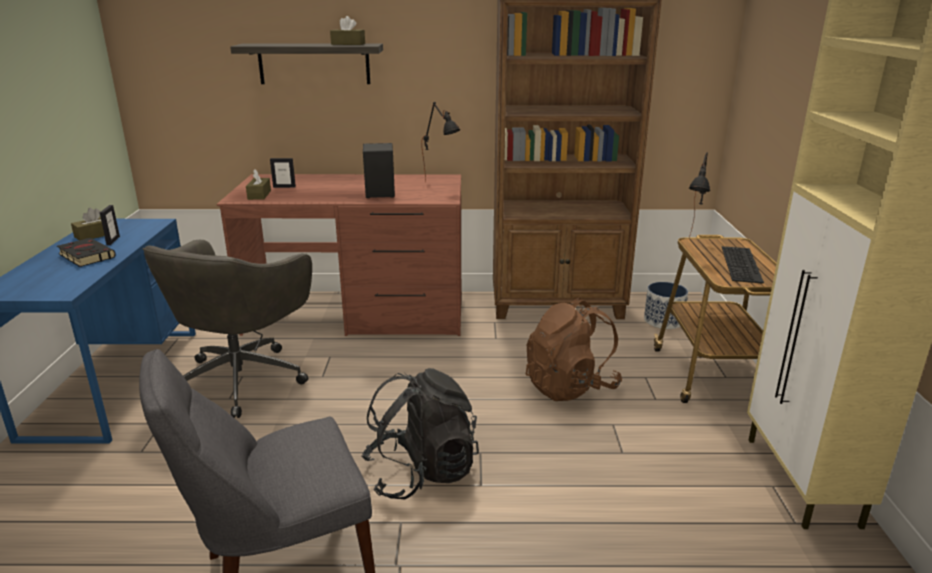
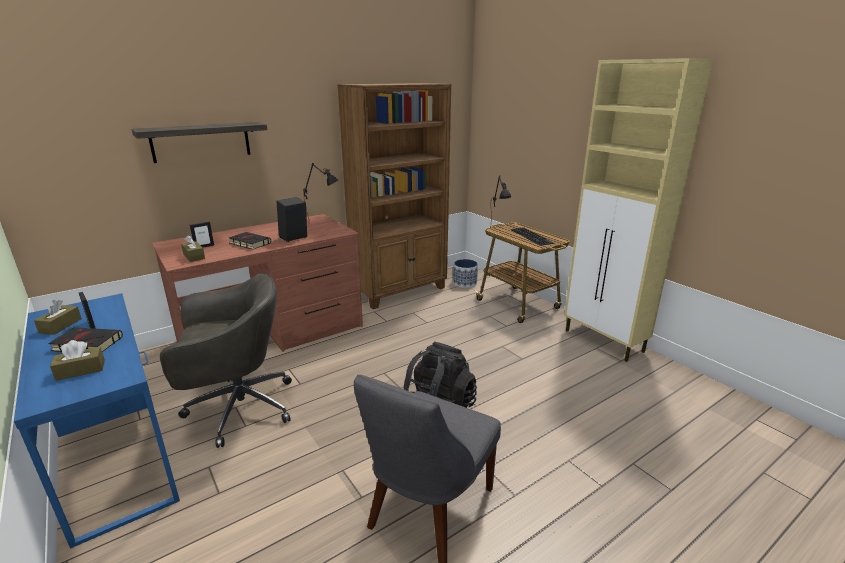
camera: 35 degrees left, 0 degrees up
grey office chair [142,240,312,418] -> grey office chair turned 90 degrees counterclockwise [160,274,292,448]
brown tissue box [330,16,365,45] -> brown tissue box moved to [50,340,105,381]
brown backpack [526,297,622,401] -> none
none -> black book [229,232,271,250]

